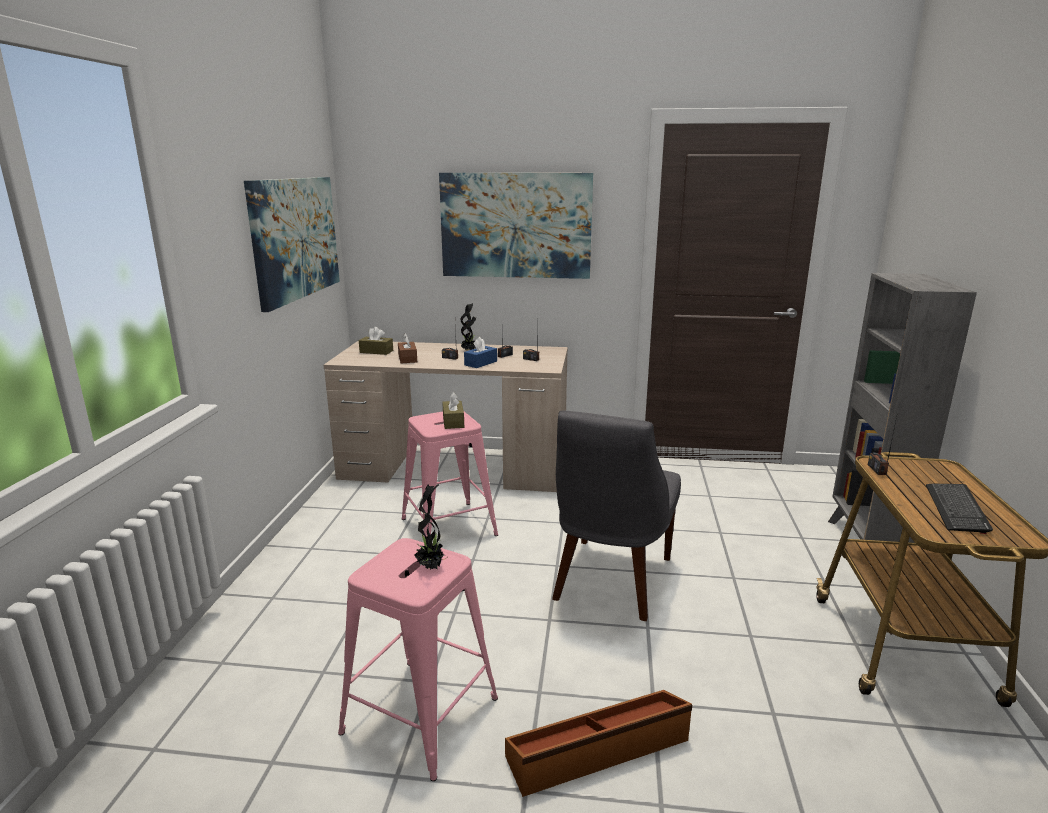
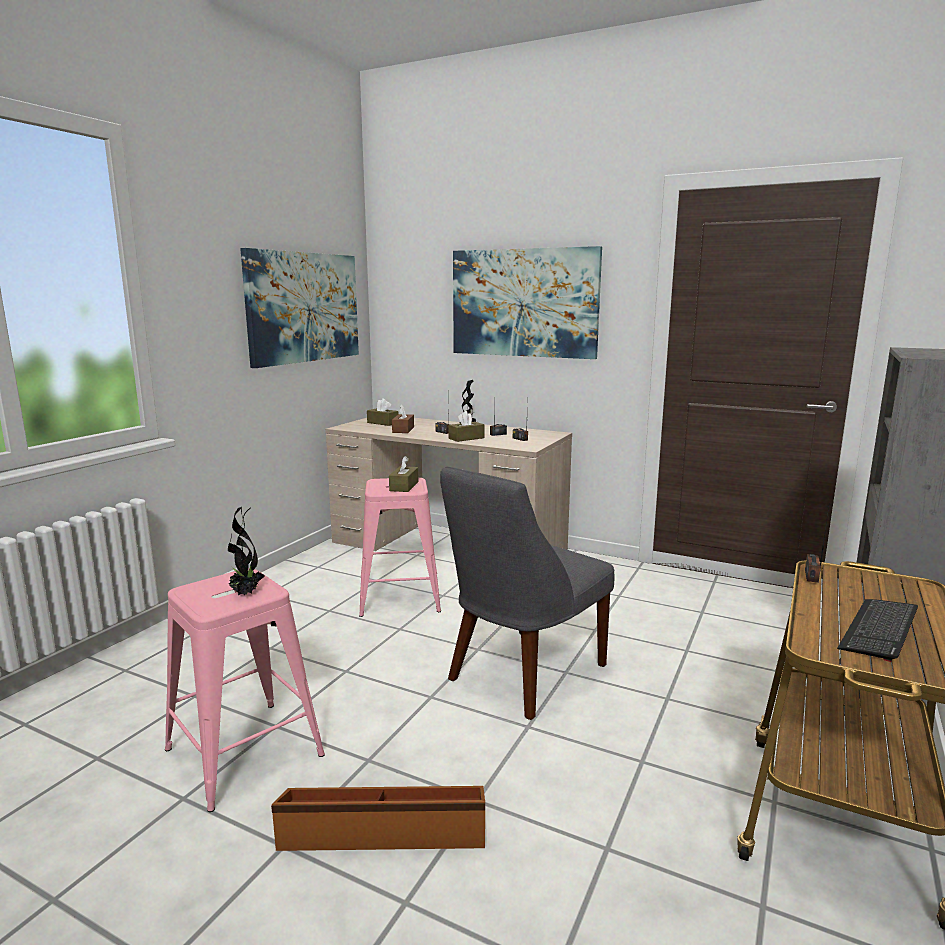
camera: 20 degrees right, 5 degrees down
blue tissue box [464,337,497,368] -> brown tissue box [448,411,484,442]

